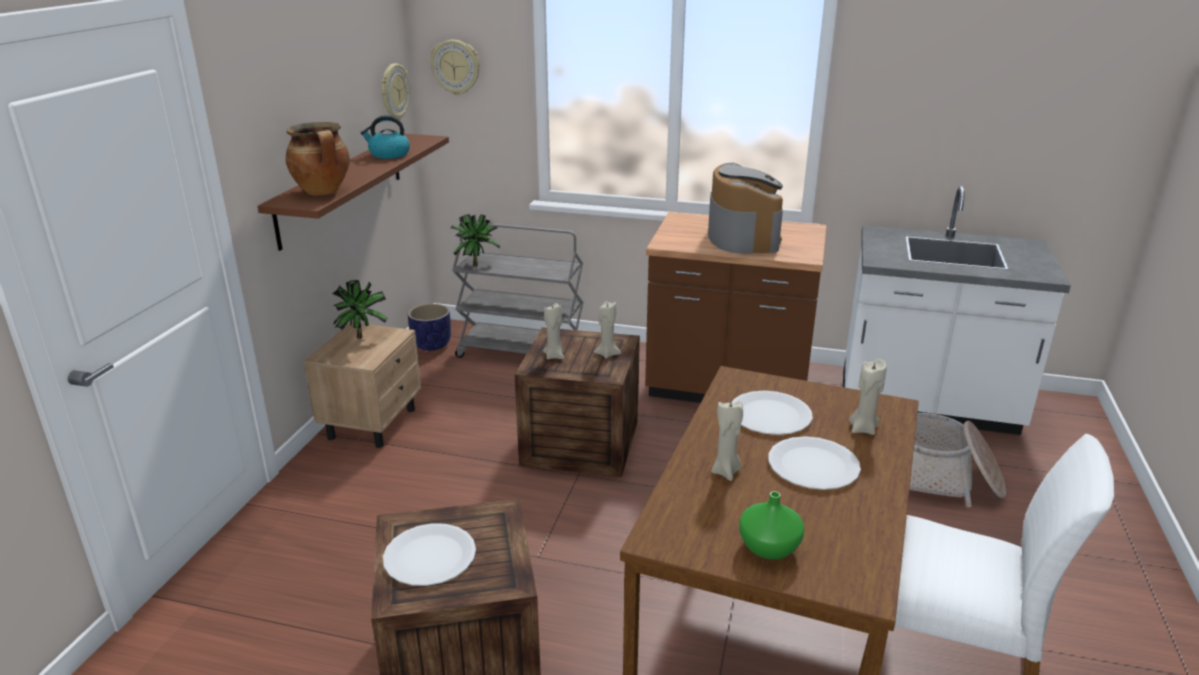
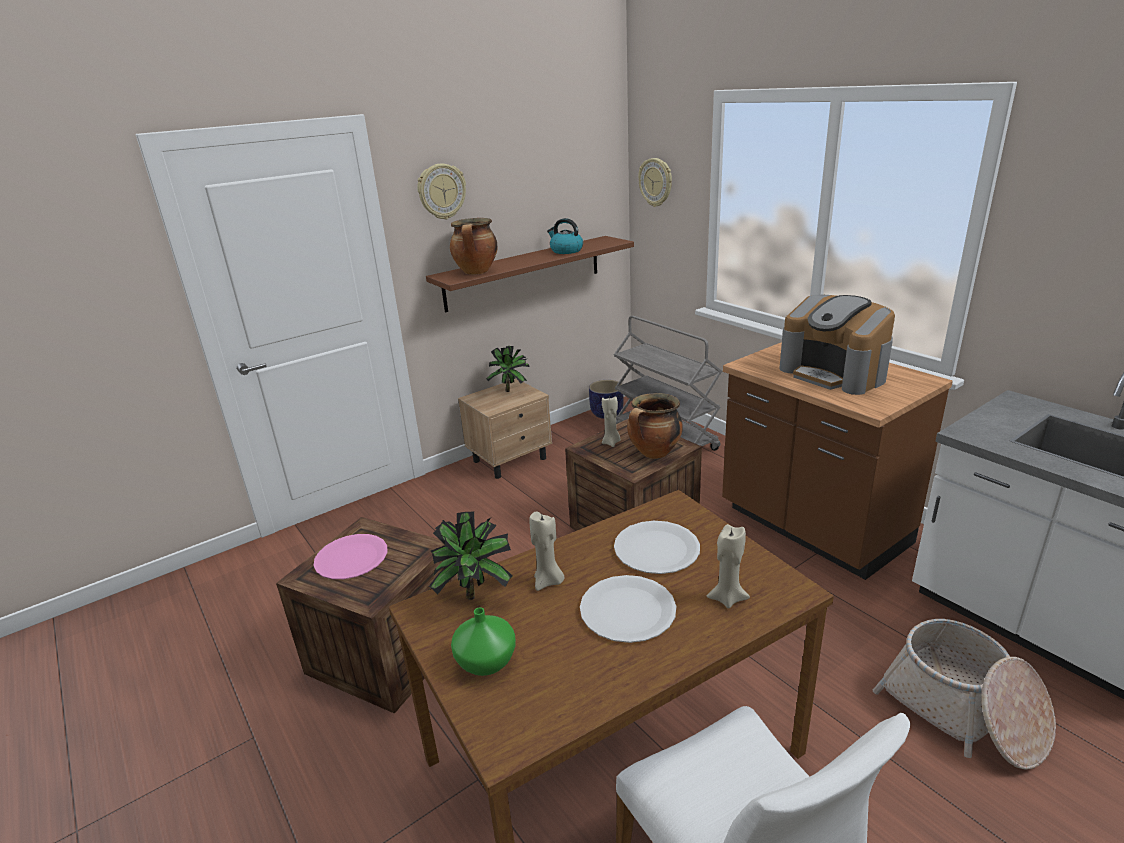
camera: 40 degrees right, 0 degrees up
wall clock [381,63,410,120] -> wall clock moved to [417,164,466,220]
white plate [383,523,476,586] -> pink plate [314,534,387,579]
potted plant [451,214,500,266] -> potted plant moved to [429,511,513,600]
beige candle [594,301,621,359] -> cooking pot [627,393,683,459]
coffee machine [708,163,783,253] -> coffee machine turned 105 degrees clockwise [779,295,895,395]

